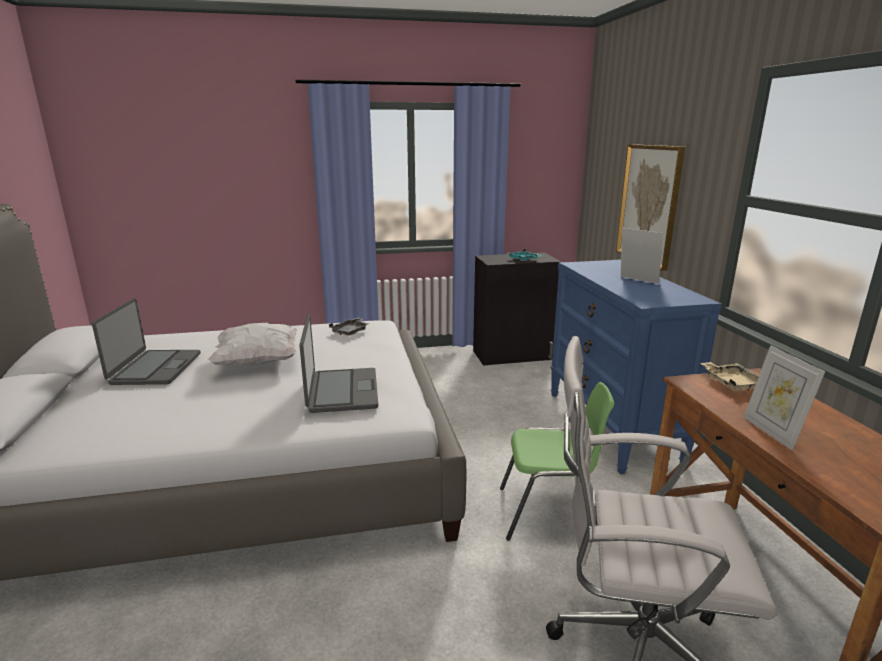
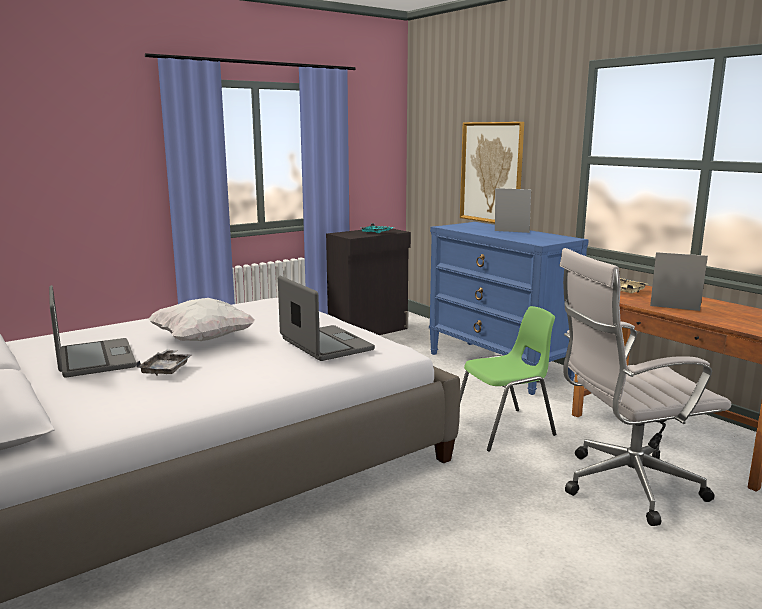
camera: 25 degrees left, 5 degrees down
grey tray [329,317,368,336] -> grey tray moved to [136,349,192,376]
picture frame [744,345,825,451] -> picture frame turned 150 degrees clockwise [650,252,708,311]

